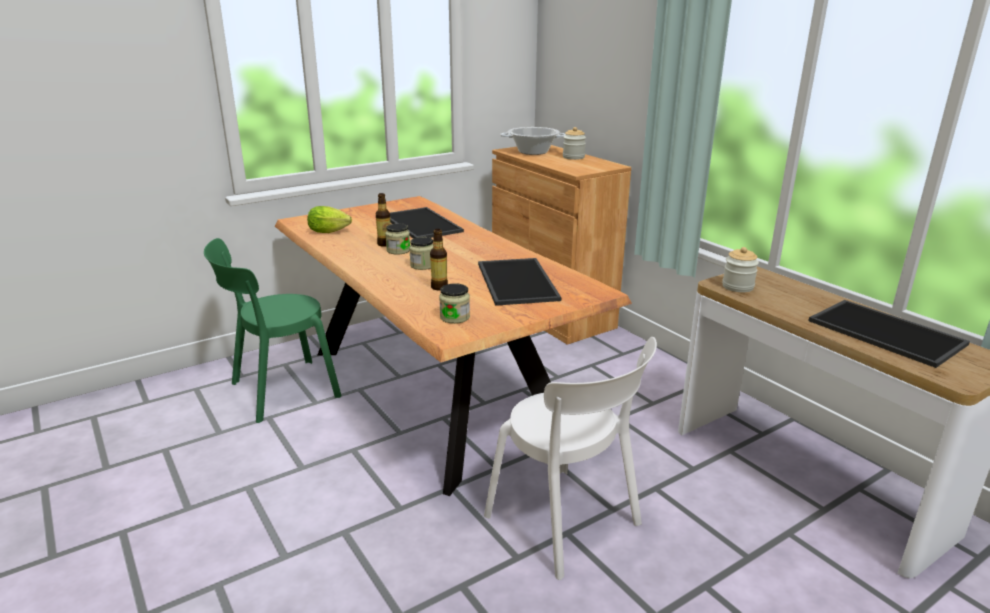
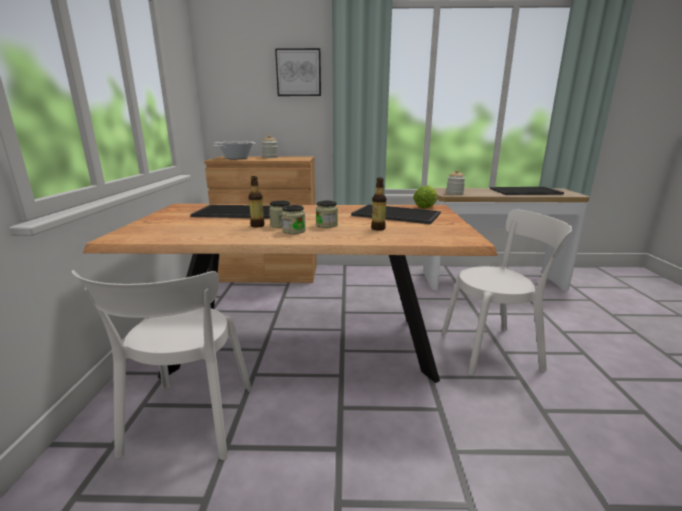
camera: 55 degrees left, 5 degrees down
green chair [204,238,341,423] -> white chair [72,270,252,460]
lettuce [307,206,352,233] -> lettuce moved to [413,186,437,209]
jar [439,283,470,324] -> jar moved to [281,205,306,234]
none -> picture [275,48,321,96]

